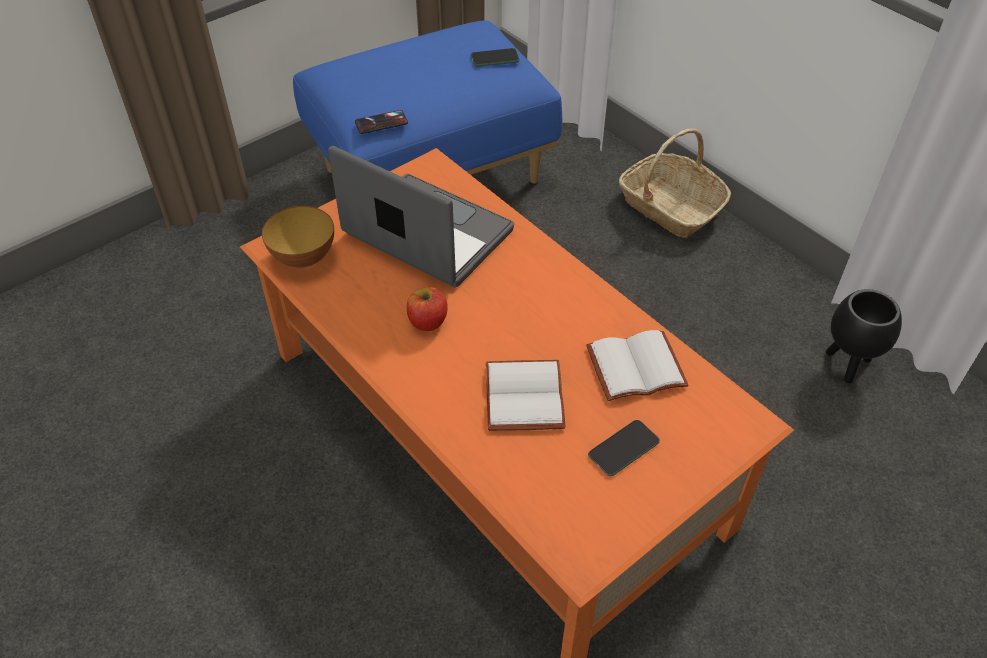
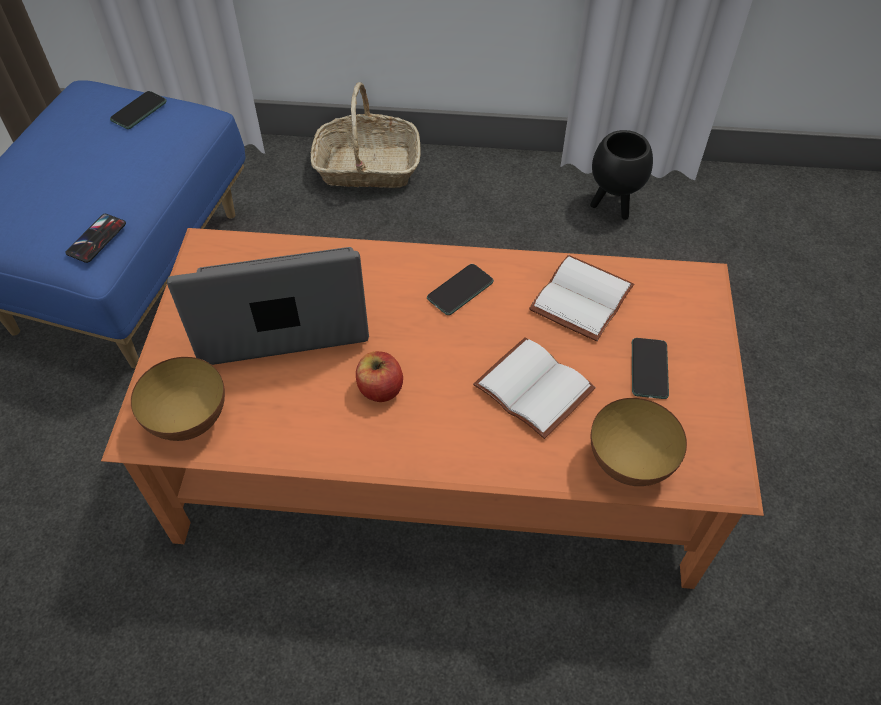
camera: 45 degrees left, 5 degrees up
none -> phone [427,264,494,315]
none -> bowl [590,398,687,486]

